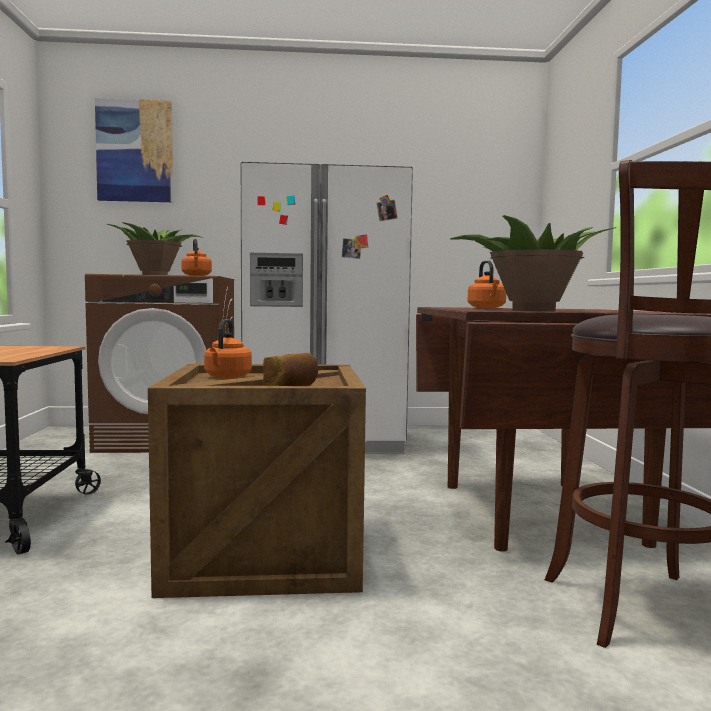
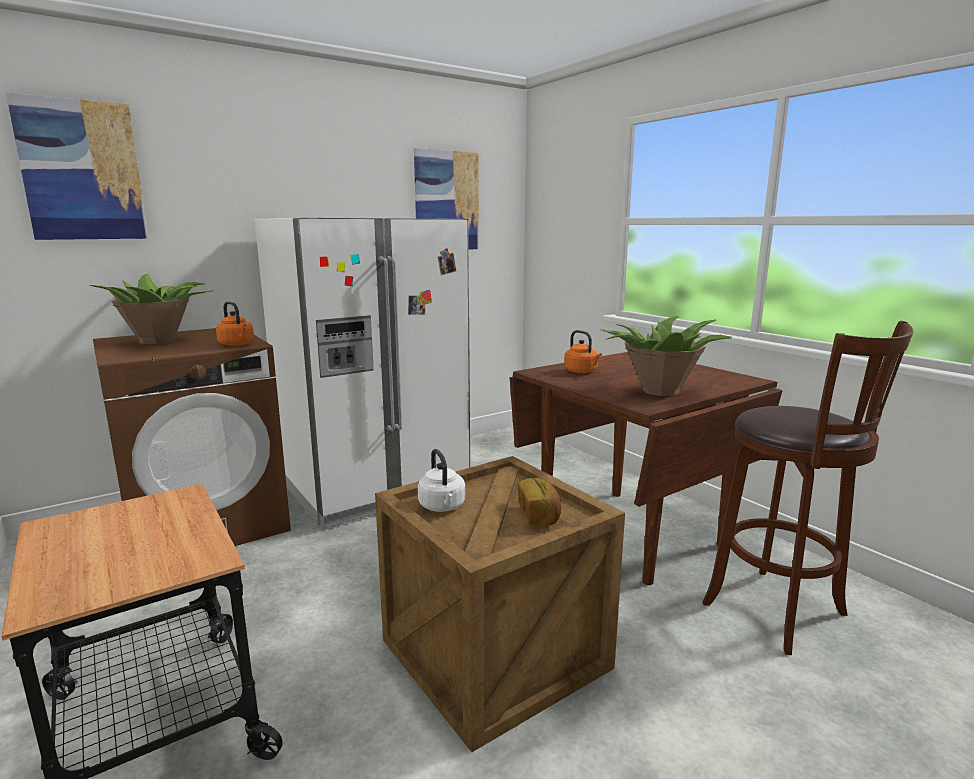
camera: 30 degrees left, 10 degrees up
orange kettle [204,319,252,378] -> white kettle [418,449,465,512]
none -> picture [414,148,479,249]

